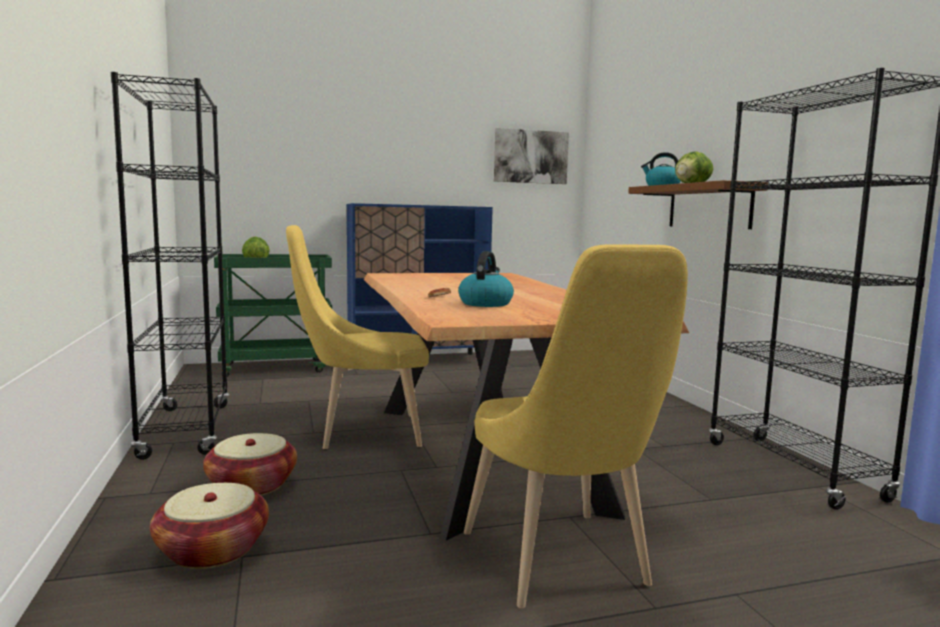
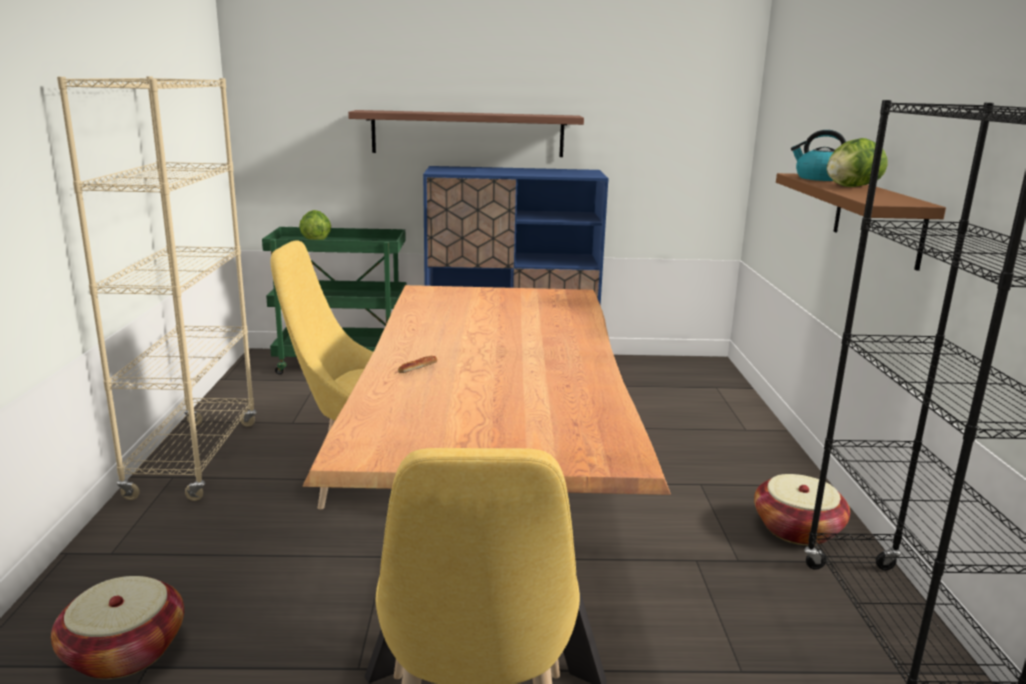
camera: 15 degrees right, 10 degrees up
black bookcase [111,72,229,460] -> beige bookcase [57,76,257,501]
basket [203,433,297,496] -> basket moved to [754,474,850,545]
kettle [458,251,514,307] -> none
picture [494,128,569,184] -> none
none -> shelf [348,110,584,157]

